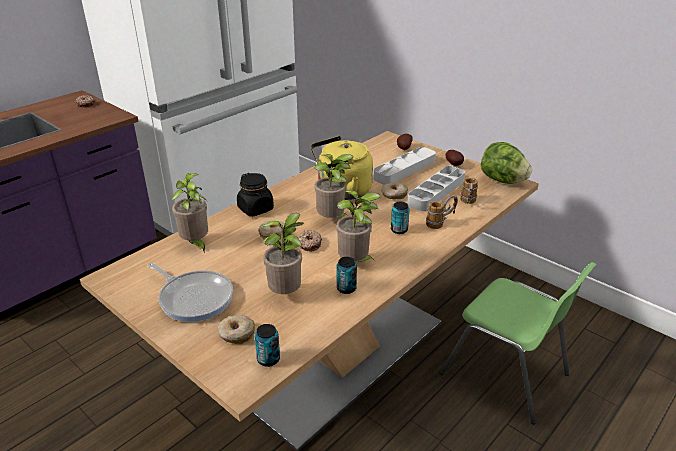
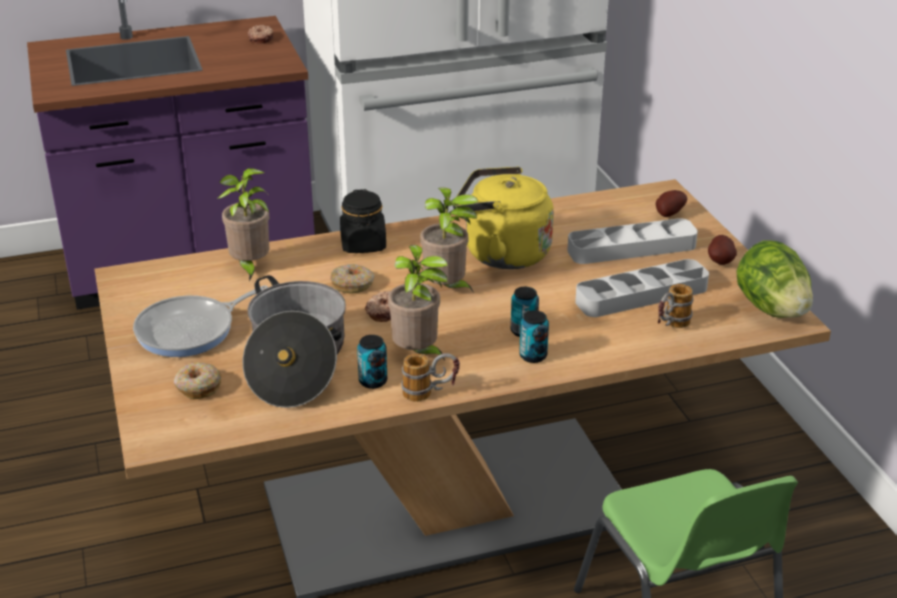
camera: 30 degrees right, 0 degrees up
frying pan [148,263,233,322] -> frying pan turned 75 degrees clockwise [133,285,269,357]
can [255,324,280,367] -> can moved to [519,310,549,363]
potted plant [262,213,304,294] -> cooking pot [243,275,346,408]
donut [381,182,408,199] -> none
mug [426,195,458,229] -> mug moved to [401,353,460,402]

